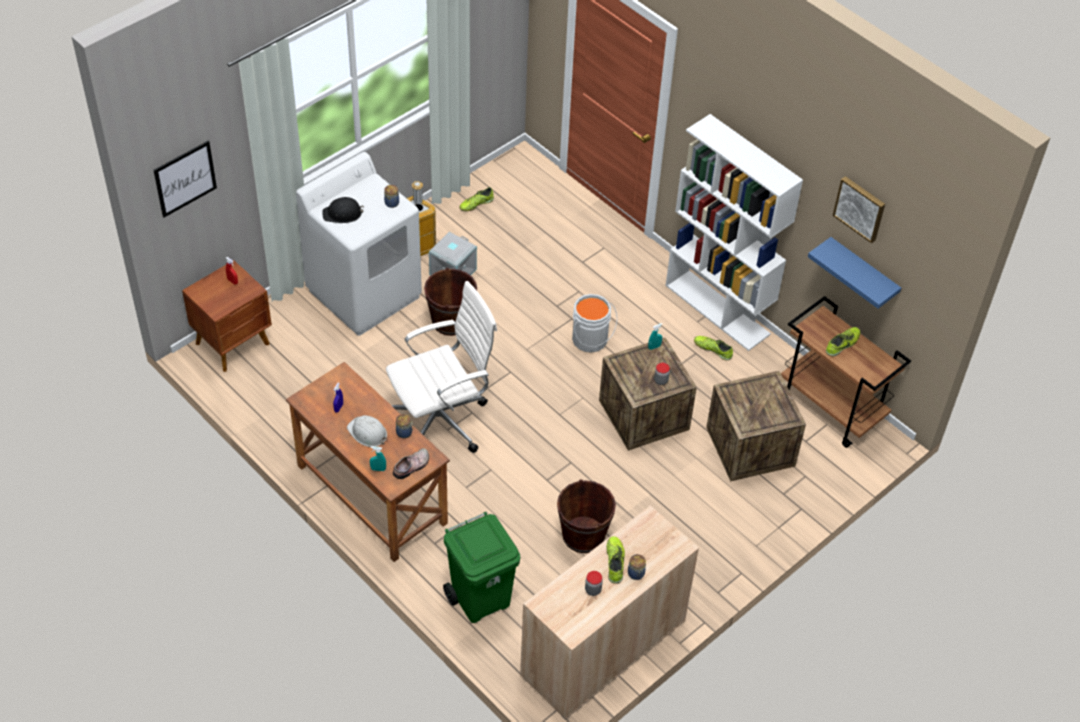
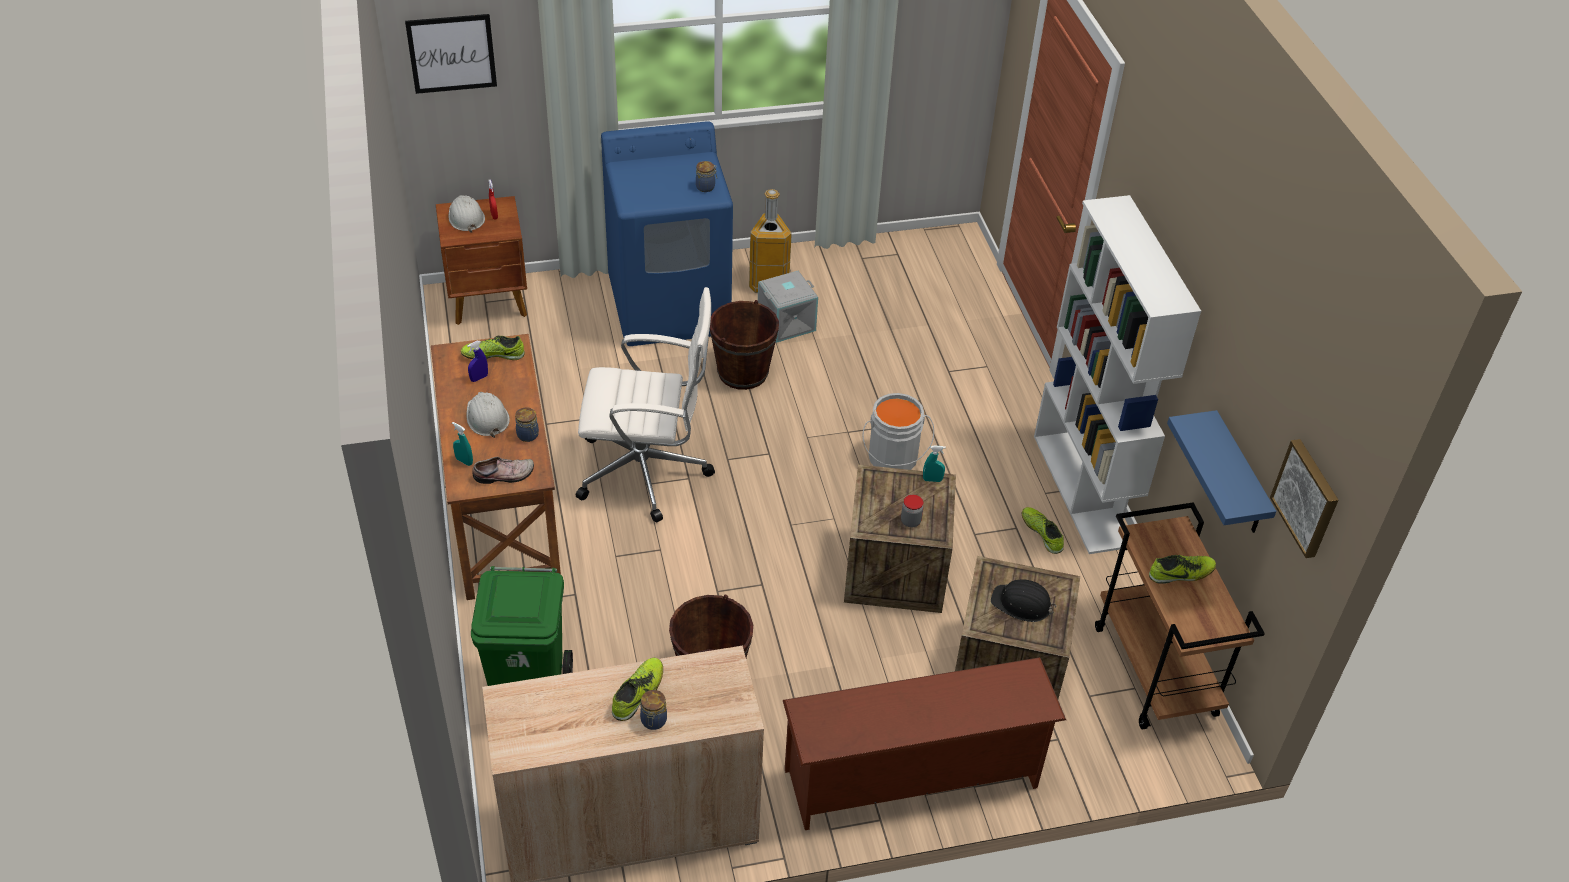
camera: 30 degrees right, 5 degrees down
white washing machine [296,152,422,336] -> blue washing machine [601,121,733,346]
black hard hat [322,197,364,223] -> black hard hat moved to [991,579,1057,622]
shoe [459,187,494,211] -> shoe moved to [461,336,525,360]
jar [585,571,603,596] -> none
picture [833,176,885,243] -> picture moved to [1270,439,1338,558]
none -> white hard hat [449,195,485,233]
none -> brown shoe rack [783,657,1066,830]

